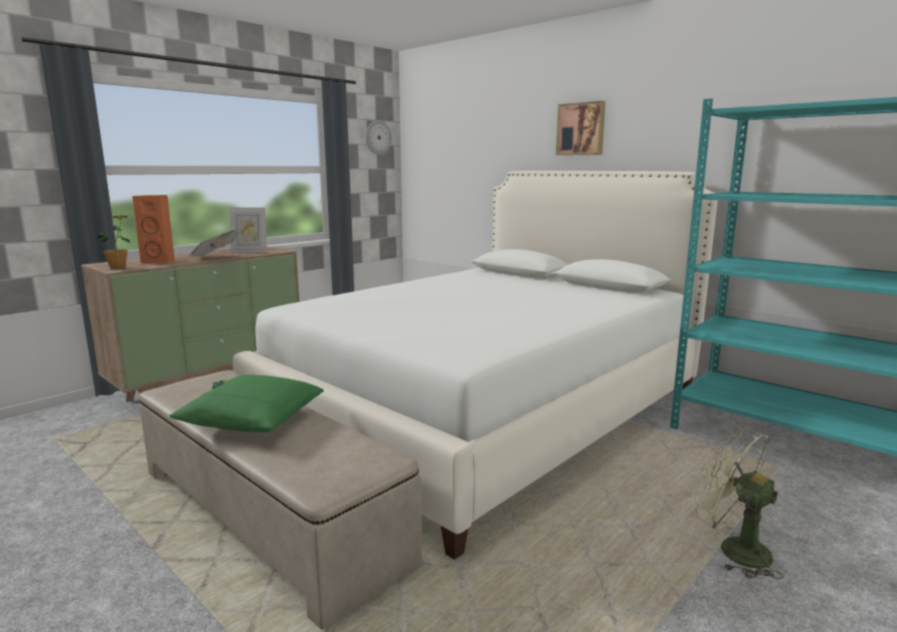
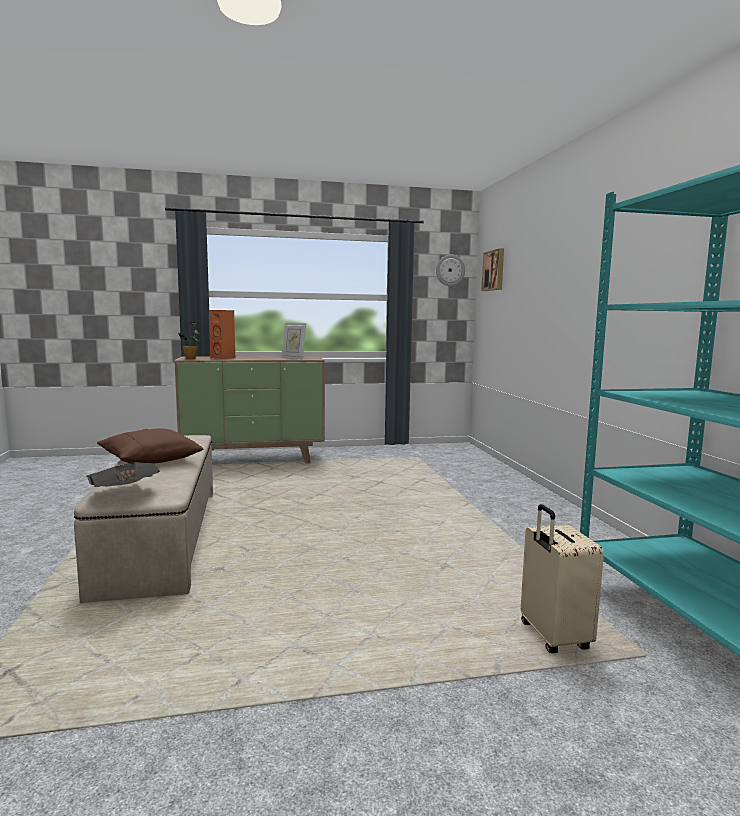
camera: 35 degrees right, 5 degrees down
green pillow [170,375,324,432] -> brown pillow [97,428,203,464]
newspaper [189,230,240,256] -> newspaper moved to [86,462,160,487]
white bed [233,171,718,560] -> none
picture [556,101,606,155] -> picture moved to [482,248,504,291]
green fan [694,428,784,579] -> none
none -> beige suitcase [521,504,604,653]

